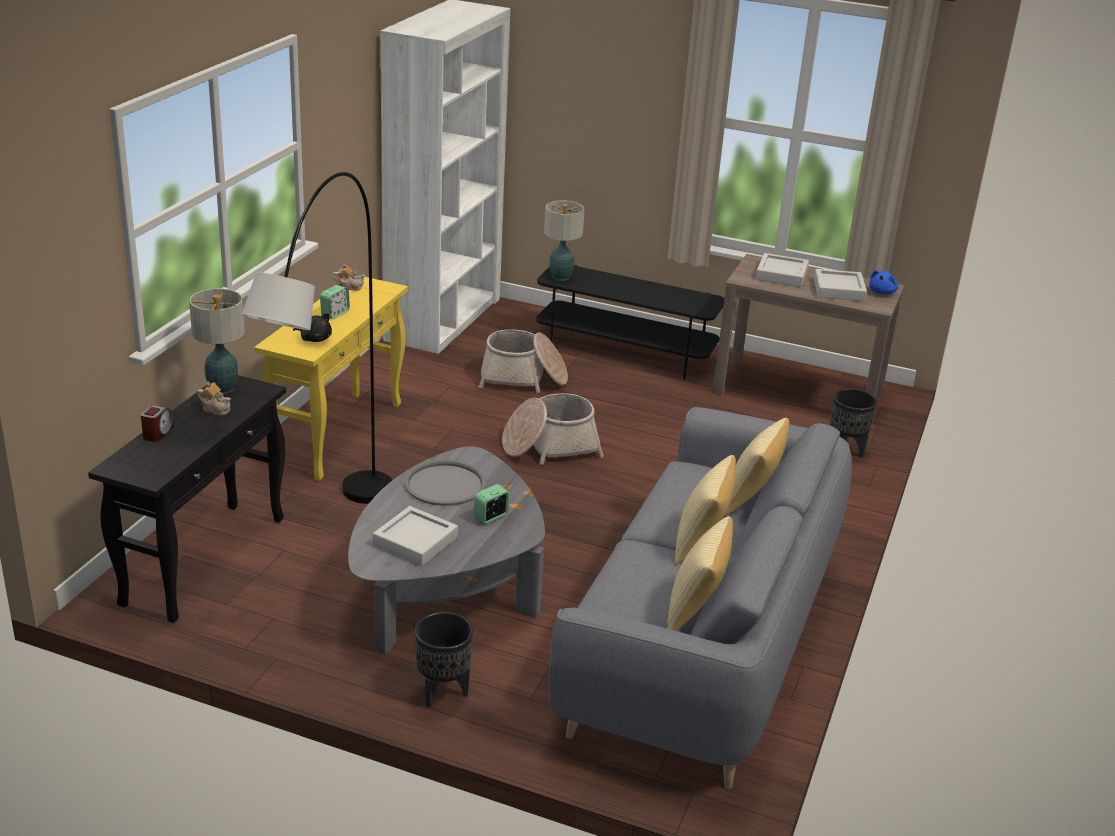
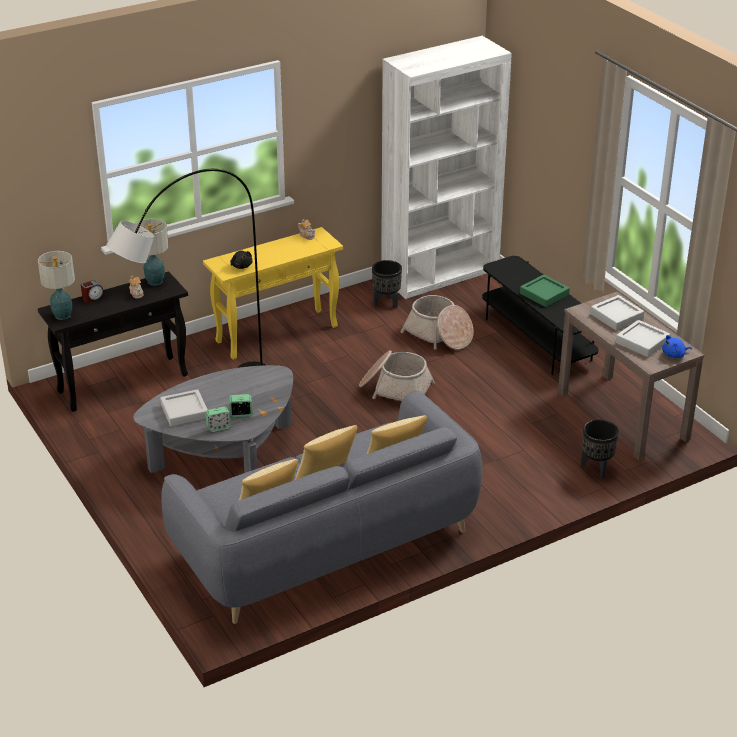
camera: 40 degrees right, 5 degrees up
alarm clock [320,285,350,319] -> alarm clock moved to [205,407,231,432]
grey tray [404,460,486,506] -> none
black planter [415,612,473,708] -> black planter moved to [372,260,402,309]
table lamp [544,201,585,281] -> table lamp moved to [38,251,75,320]
none -> green tray [520,274,570,307]

